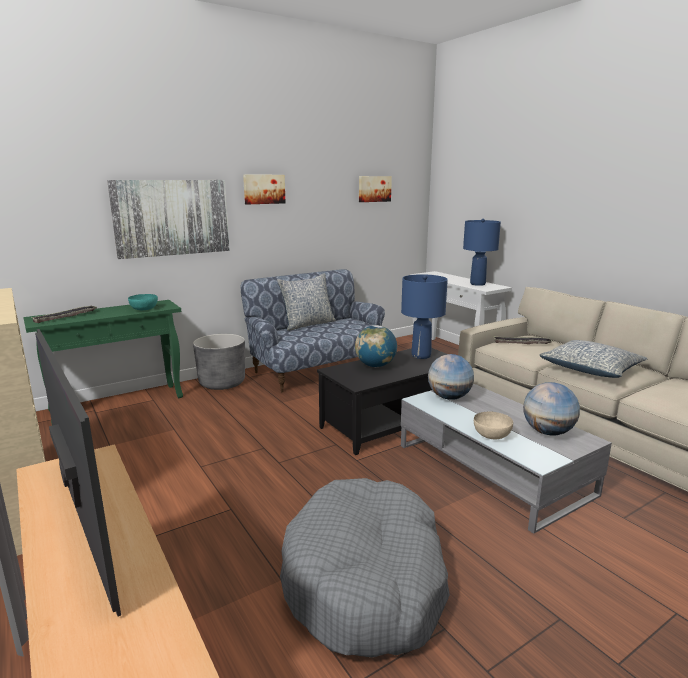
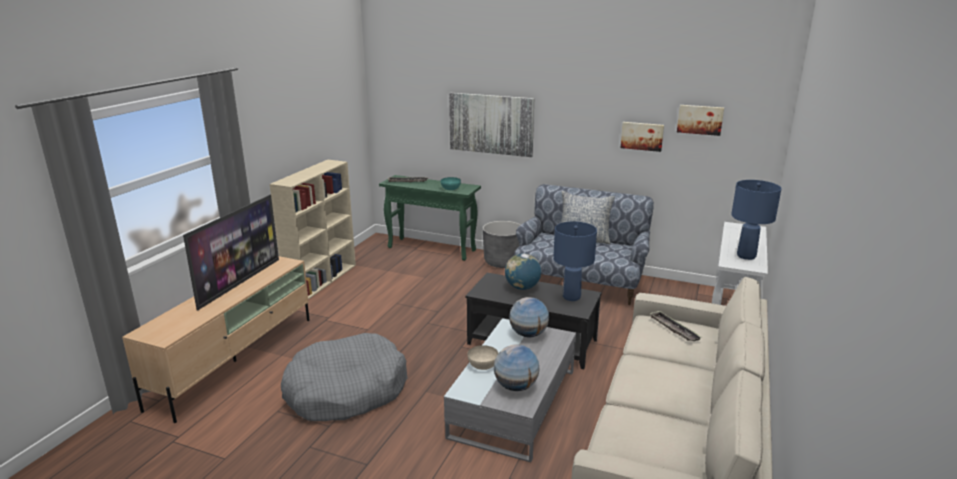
camera: 55 degrees right, 5 degrees up
picture [243,175,286,205] -> picture moved to [621,122,664,152]
pillow [540,340,647,378] -> none

